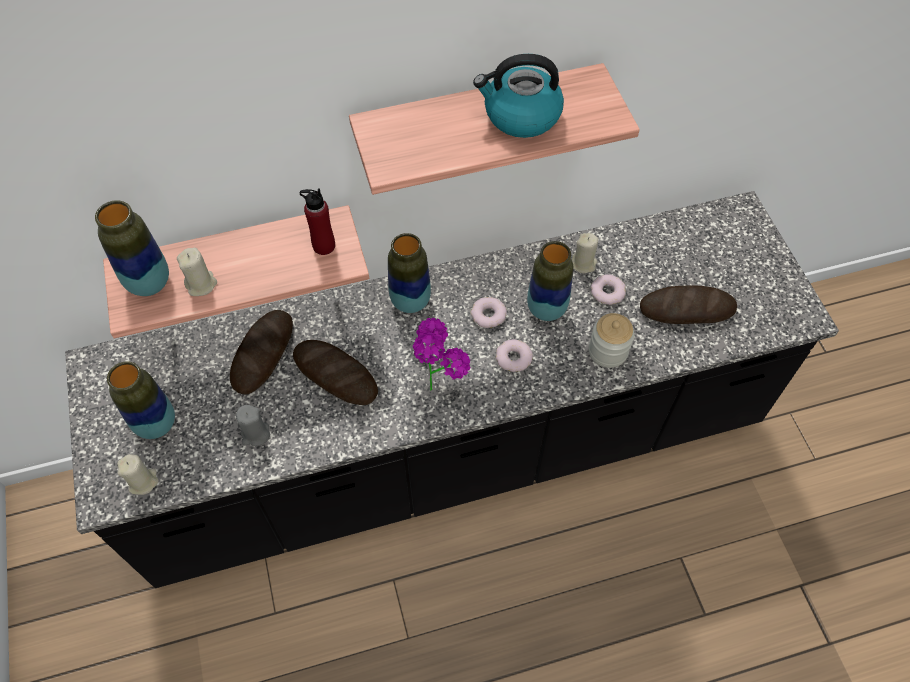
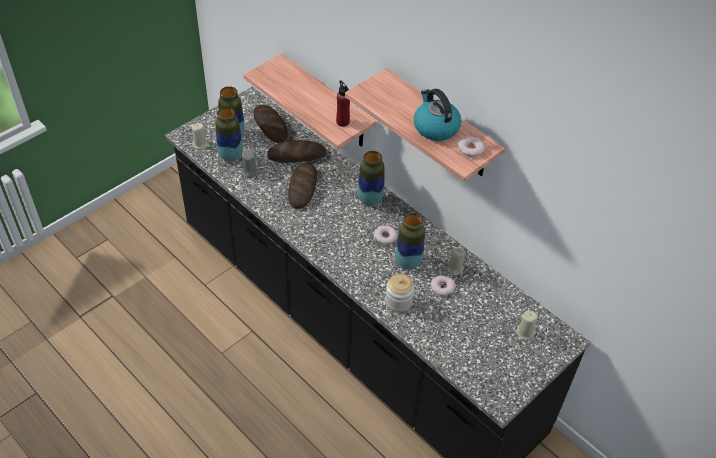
camera: 60 degrees right, 10 degrees down
vase [95,200,169,296] -> vase moved to [216,107,243,162]
beige candle [177,248,217,296] -> beige candle moved to [515,310,538,340]
potted plant [413,318,471,391] -> none
donut [496,339,533,372] -> donut moved to [458,136,485,157]
bread [640,286,737,324] -> bread moved to [253,105,288,143]

